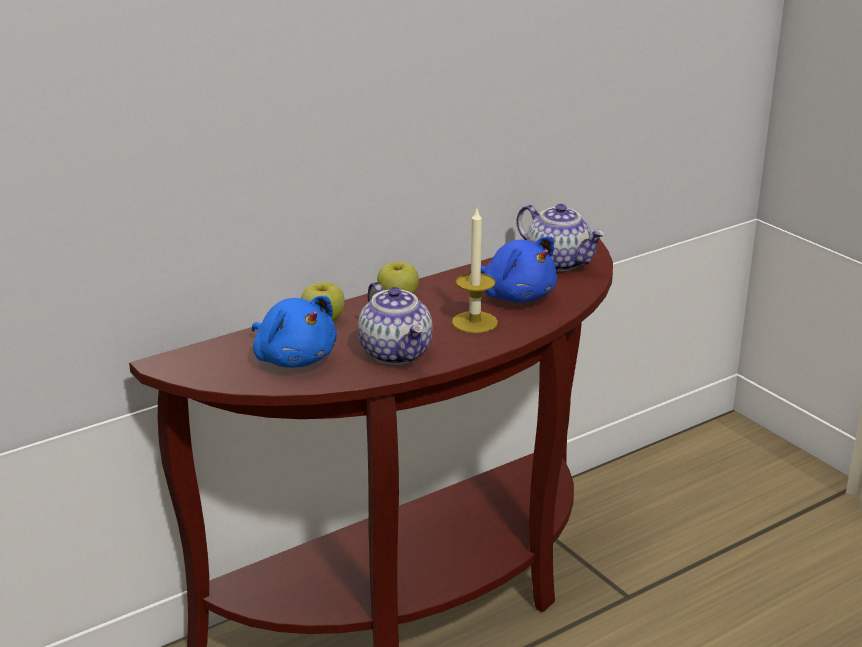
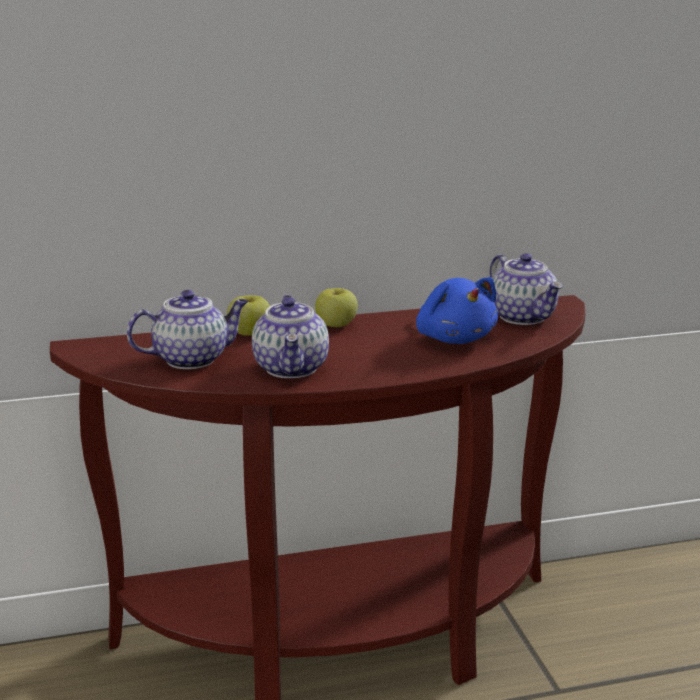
camera: 20 degrees right, 5 degrees down
blue plush toy [252,296,337,368] -> teapot [127,290,248,369]
candle [452,209,498,333] -> none

